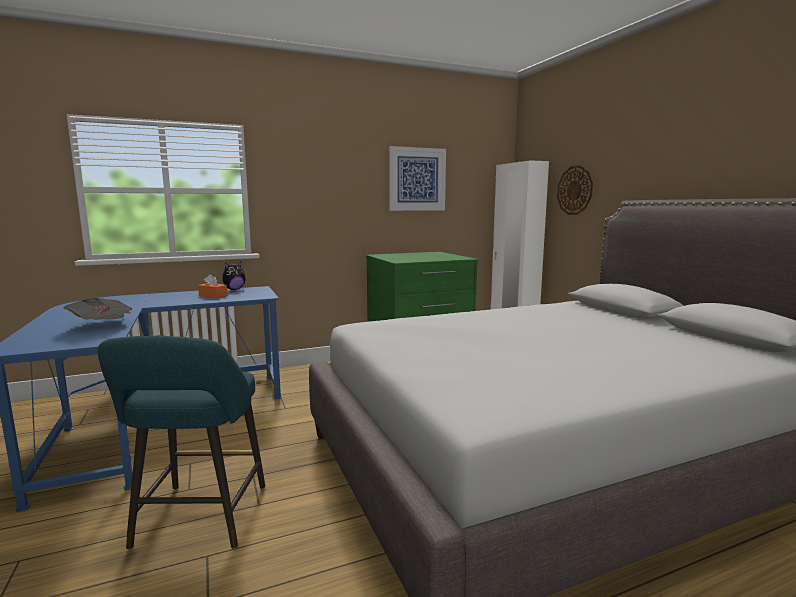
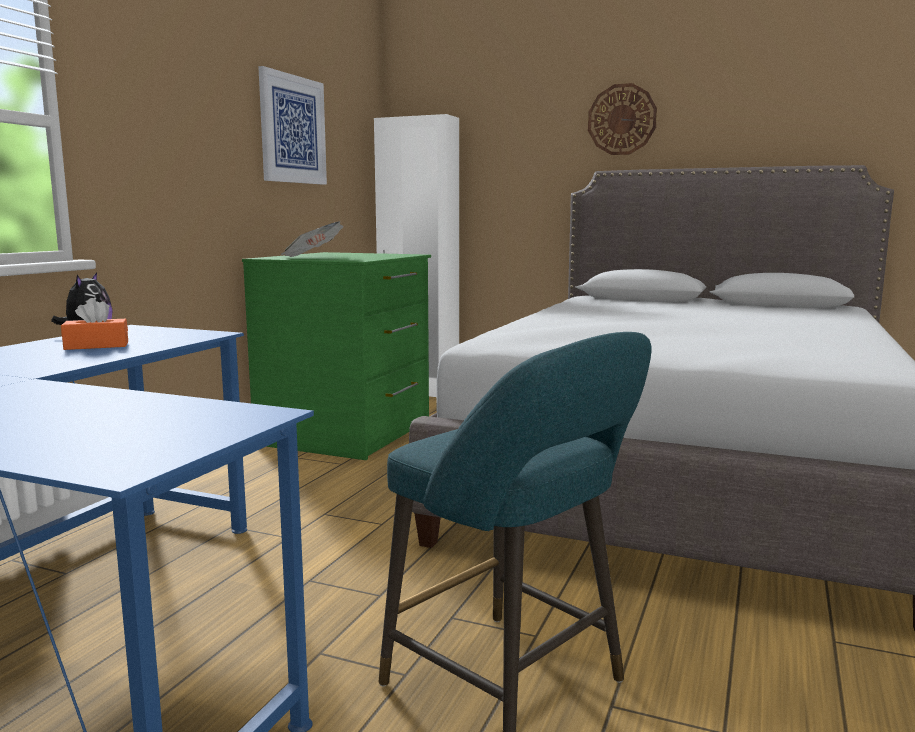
camera: 45 degrees left, 0 degrees up
newspaper [63,298,133,320] -> newspaper moved to [281,221,343,257]
wall clock [557,165,593,215] -> wall clock moved to [588,83,657,155]

